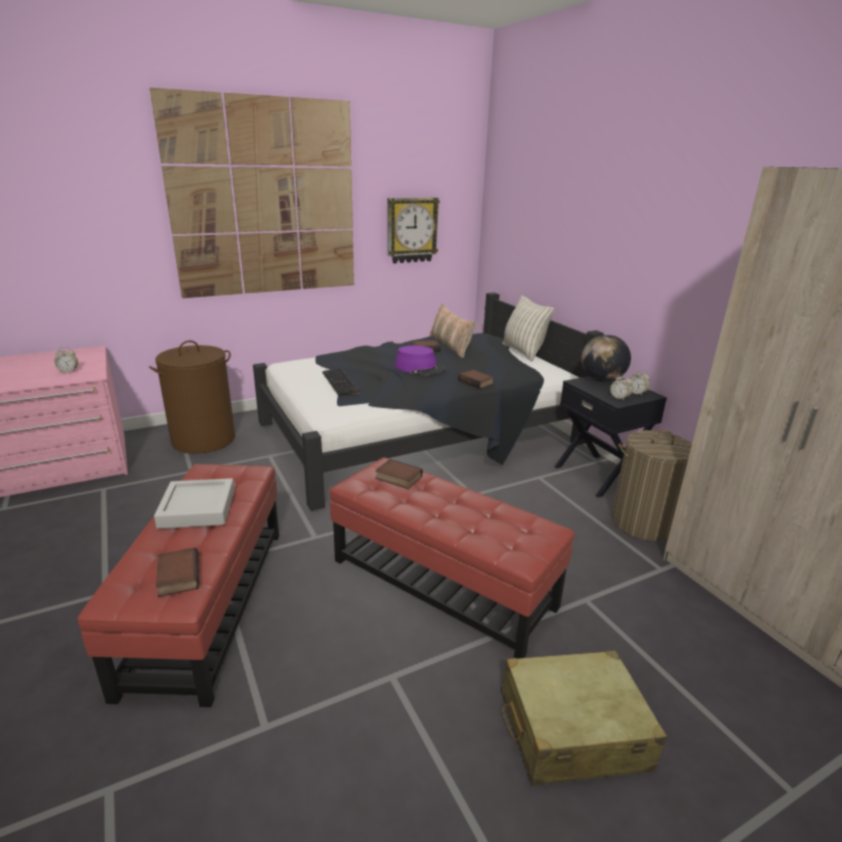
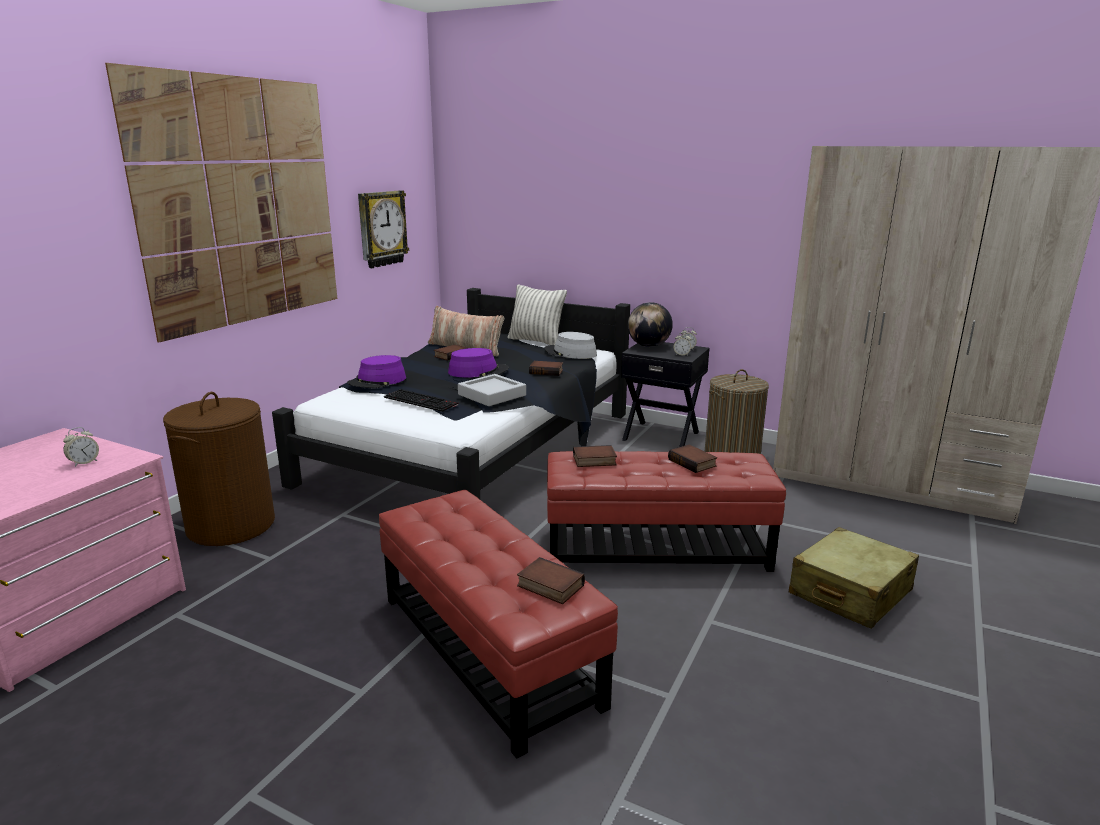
camera: 35 degrees left, 5 degrees down
grey tray [154,478,235,529] -> grey tray moved to [458,374,526,406]
none -> purple hat [347,355,406,388]
none -> grey hat [545,332,597,359]
none -> book [668,445,717,473]

